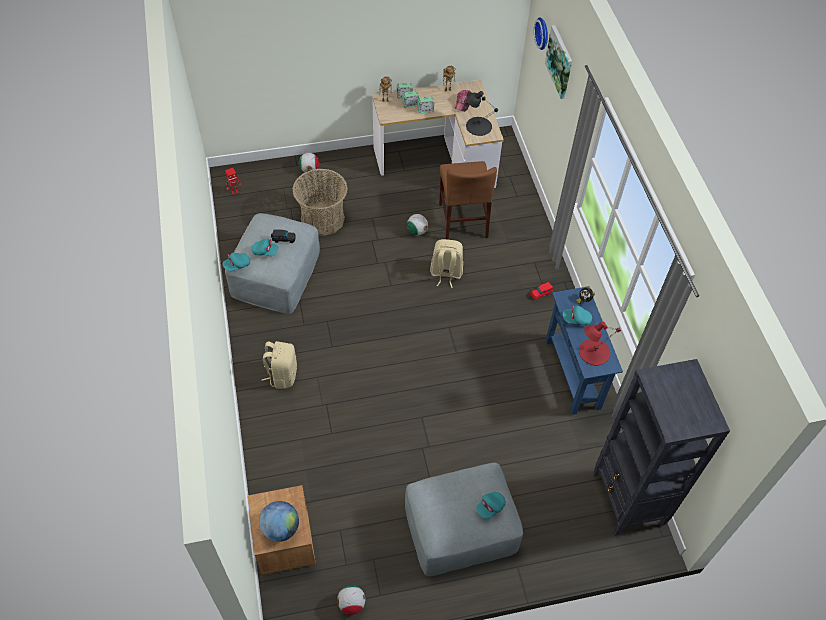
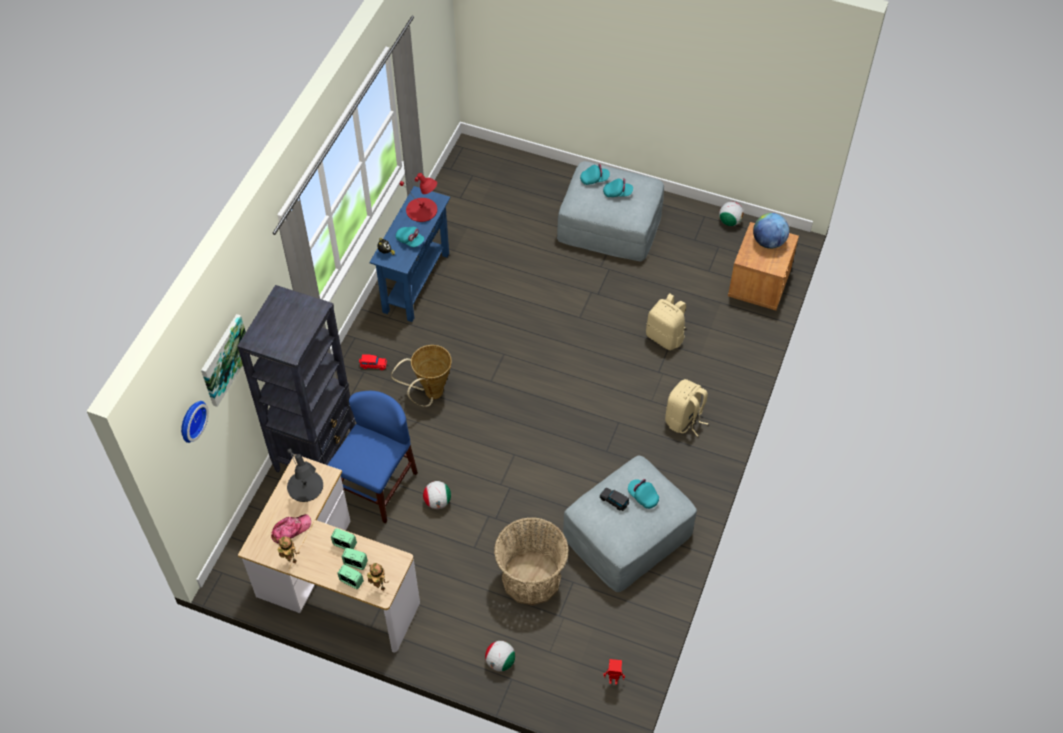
camera: 145 degrees left, 0 degrees up
turquoise cap [223,253,250,271] -> turquoise cap moved to [603,178,633,197]
beige backpack [430,239,463,288] -> beige backpack moved to [646,293,686,350]
brown chair [439,161,497,240] -> blue chair [328,391,418,523]
black bookcase [593,359,730,536] -> black bookcase moved to [237,285,355,472]
none -> basket [391,345,452,407]

